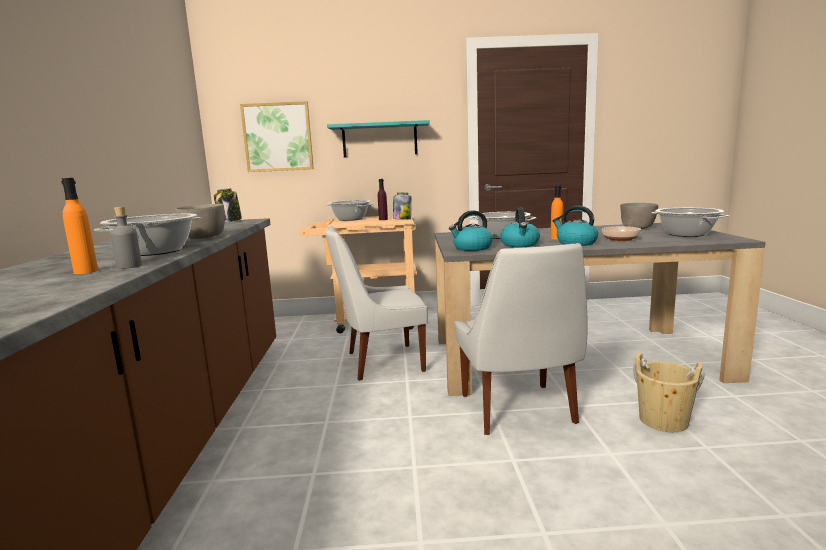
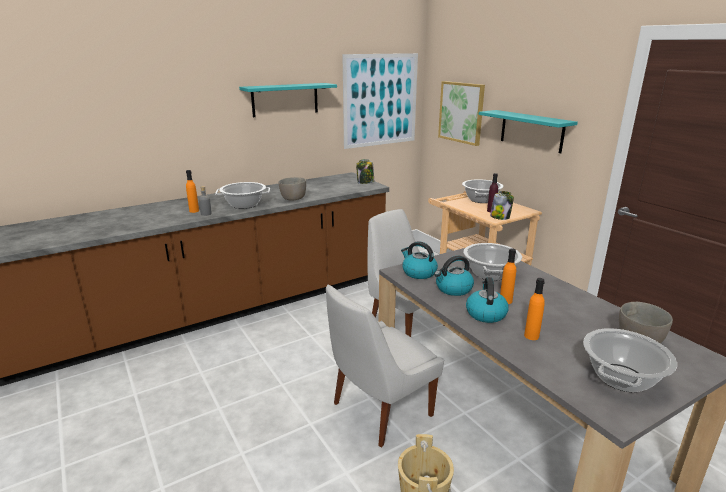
camera: 60 degrees right, 10 degrees up
bowl [602,226,641,241] -> orange bottle [524,278,545,340]
none -> turquoise shelf [239,83,337,117]
none -> picture [342,53,418,149]

